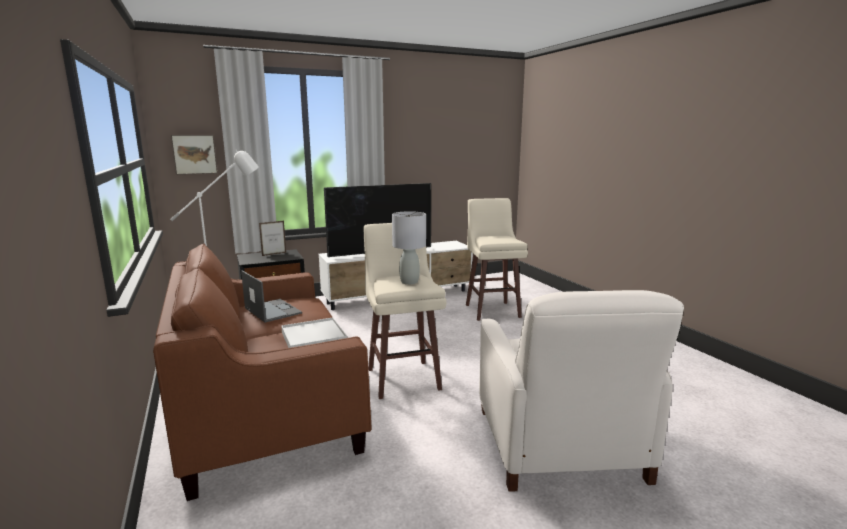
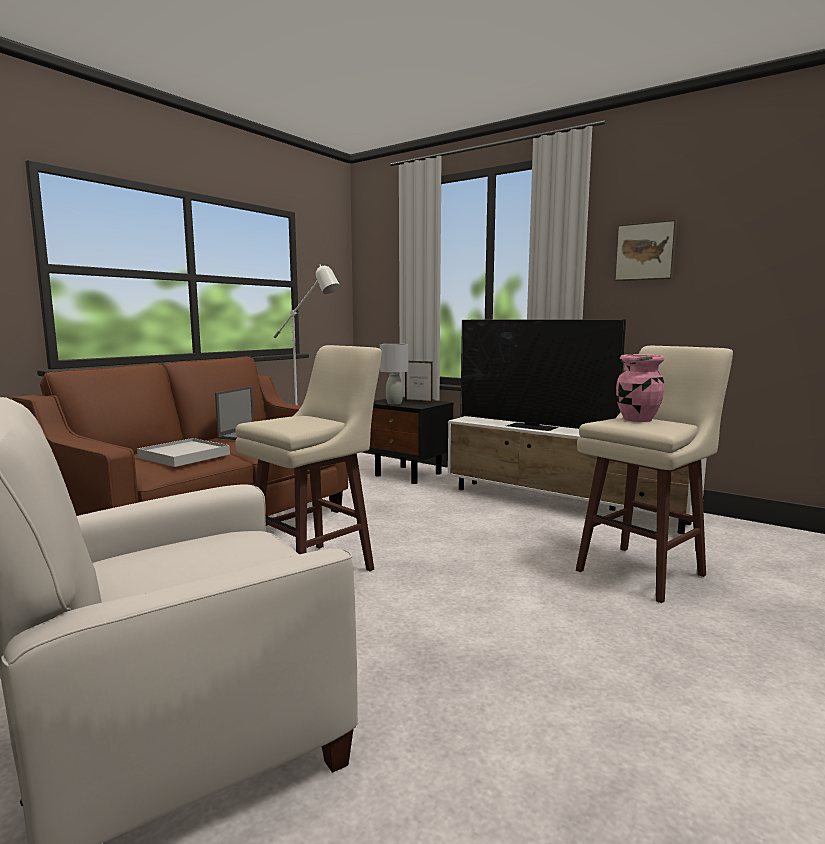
camera: 60 degrees right, 5 degrees down
picture [171,135,218,175] -> picture moved to [614,220,677,281]
grey table lamp [392,211,426,285] -> grey table lamp moved to [380,344,408,404]
none -> pink vase [616,354,665,422]

